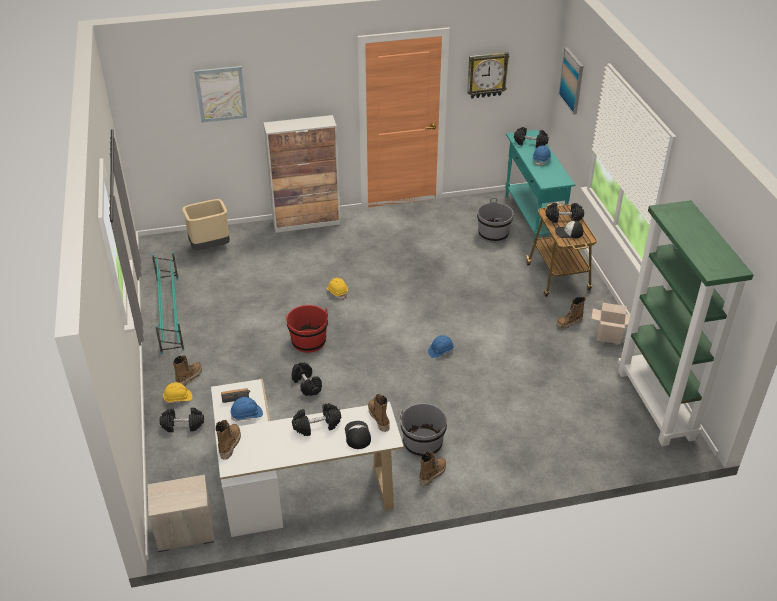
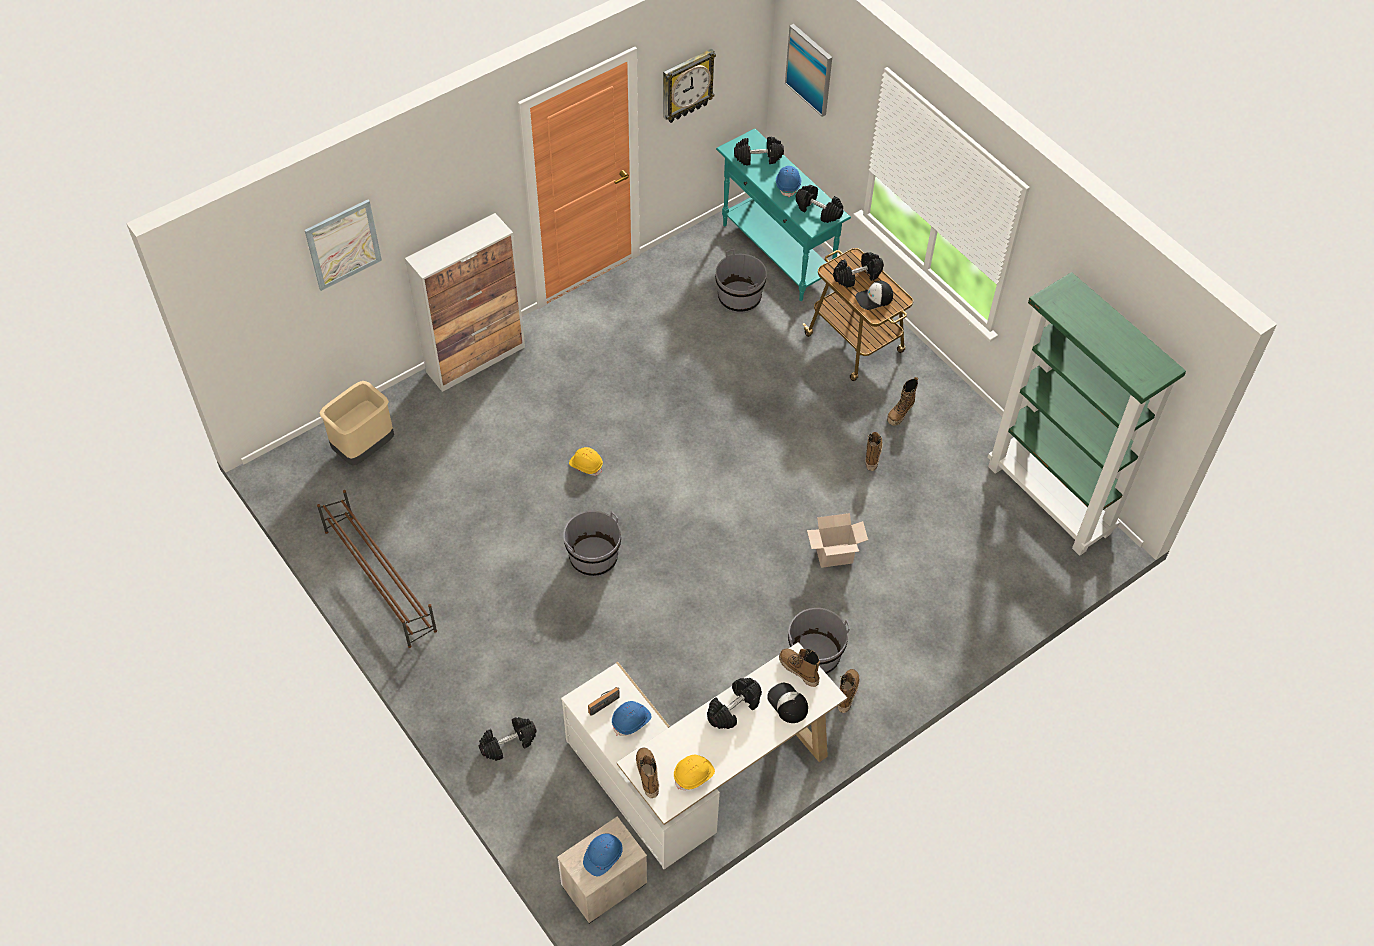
camera: 25 degrees left, 15 degrees up
turquoise shoe rack [152,252,185,354] -> brown shoe rack [317,490,437,648]
yellow hard hat [163,382,192,404] -> yellow hard hat moved to [674,755,715,790]
boot [172,355,202,386] -> boot moved to [865,432,883,471]
red bucket [285,305,328,353] -> grey bucket [563,511,621,577]
black dumbbell [291,362,322,396] -> black dumbbell moved to [795,185,843,223]
blue hard hat [428,335,454,358] -> blue hard hat moved to [583,833,623,876]
cardboard box [591,303,630,344] -> cardboard box moved to [807,513,868,568]

